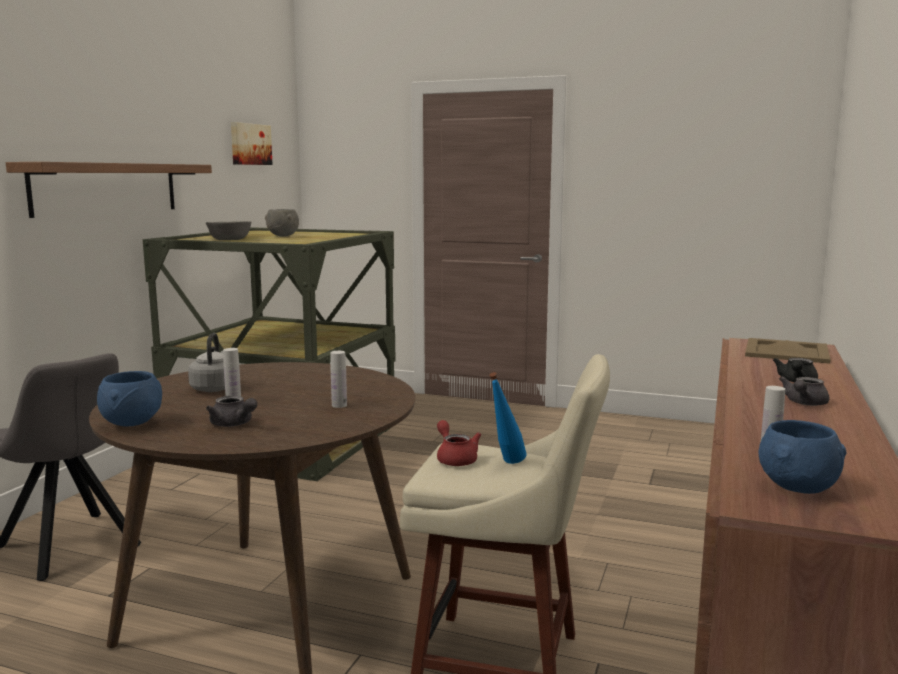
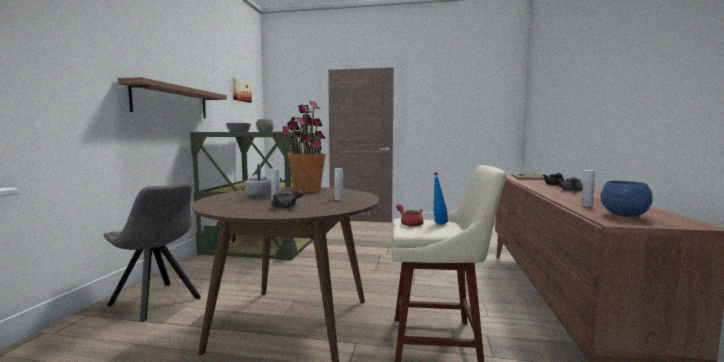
camera: 10 degrees left, 5 degrees down
blue bowl [97,371,162,427] -> none
none -> potted plant [281,101,326,192]

